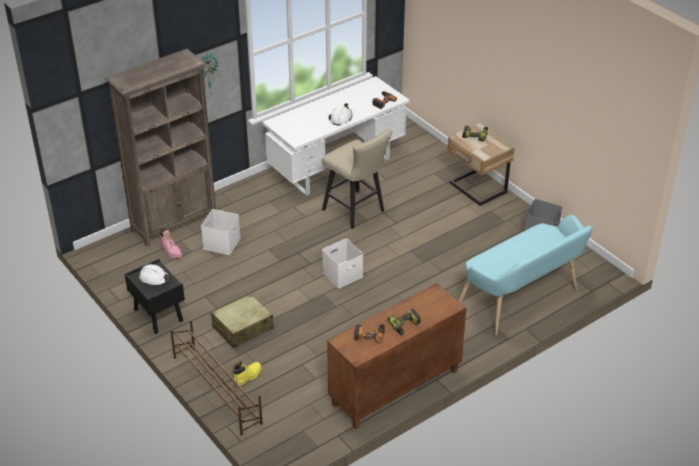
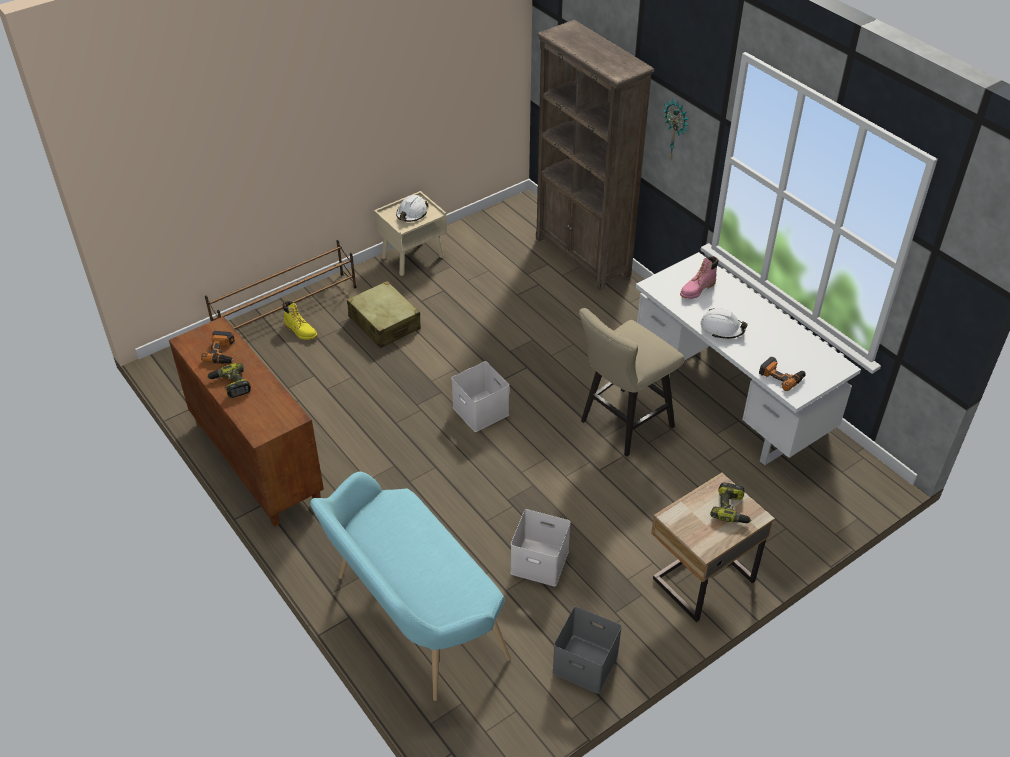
camera: 90 degrees right, 5 degrees up
black nightstand [125,259,185,334] -> beige nightstand [374,191,447,276]
pink boot [160,228,183,258] -> pink boot moved to [680,256,719,299]
white storage box [201,209,241,255] -> white storage box moved to [510,509,571,587]

